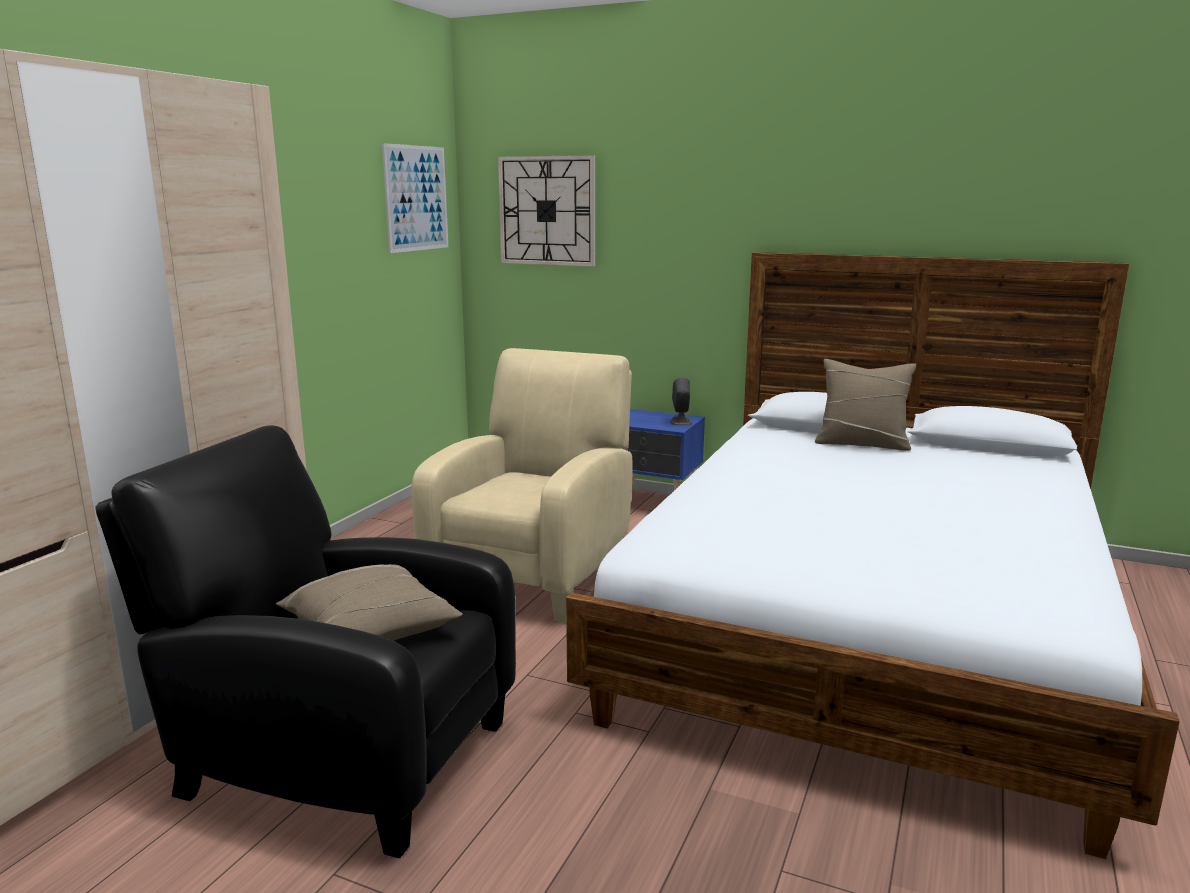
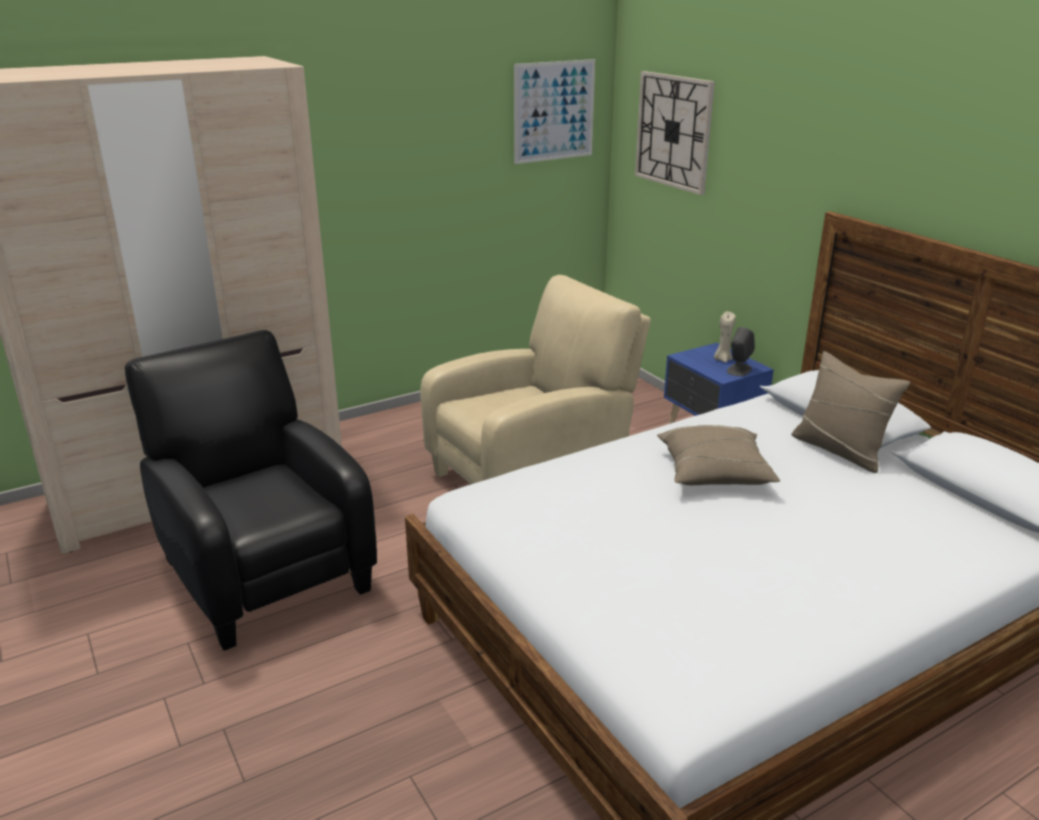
camera: 35 degrees right, 10 degrees up
beige pillow [276,564,463,641] -> beige pillow moved to [657,425,780,485]
none -> beige candle [714,311,736,363]

